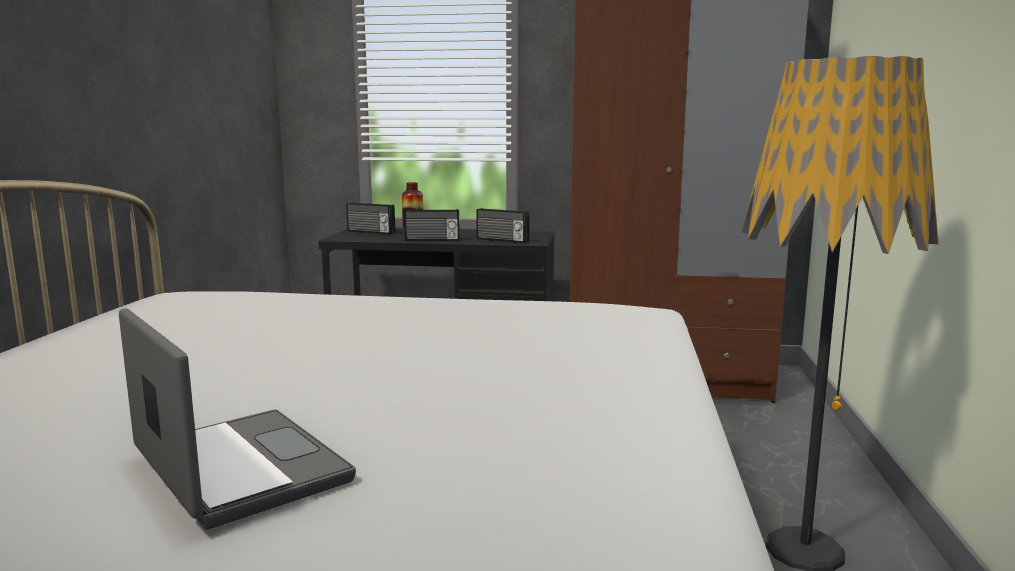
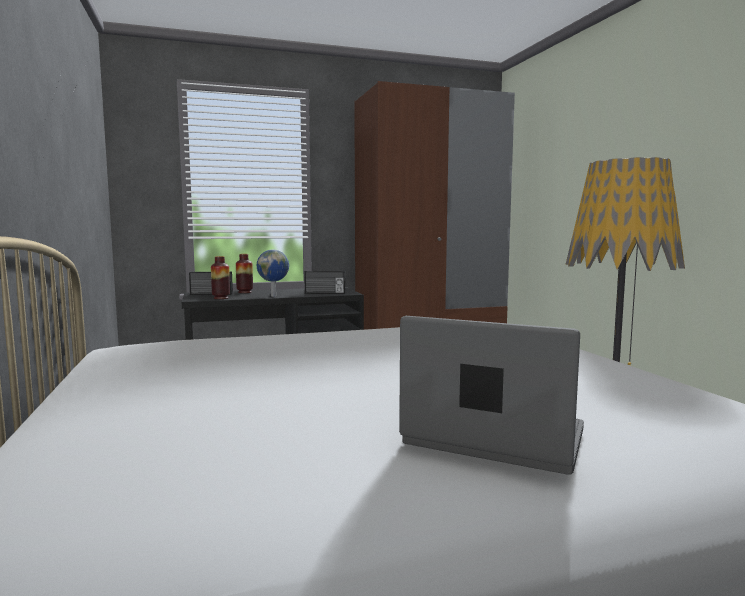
camera: 25 degrees left, 5 degrees down
radio [404,209,460,241] -> globe [257,249,289,297]
none -> vase [211,256,230,299]

